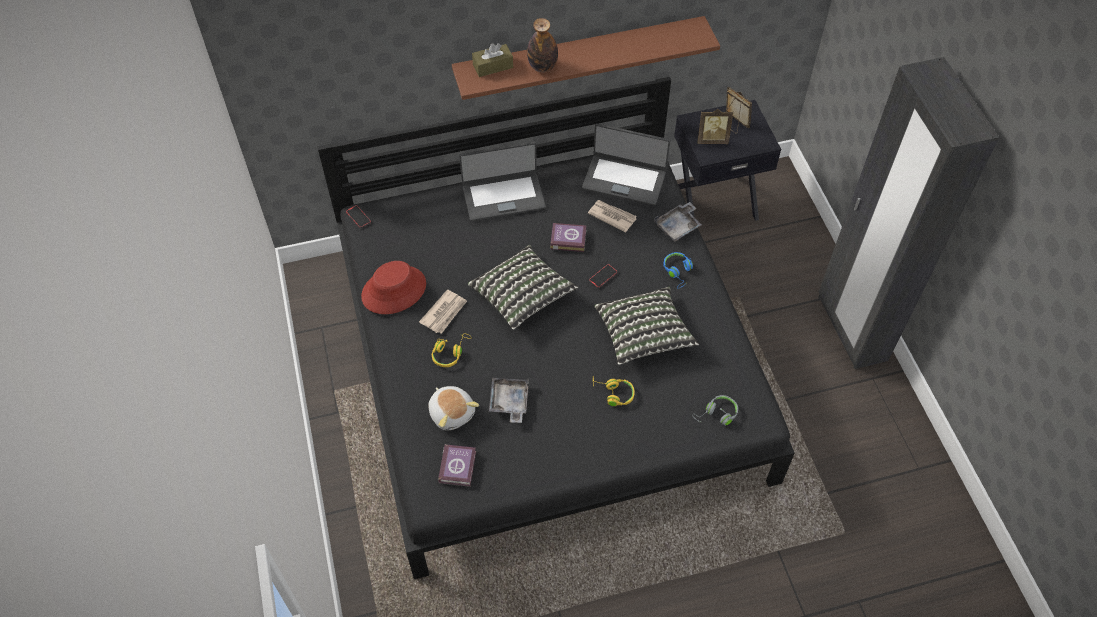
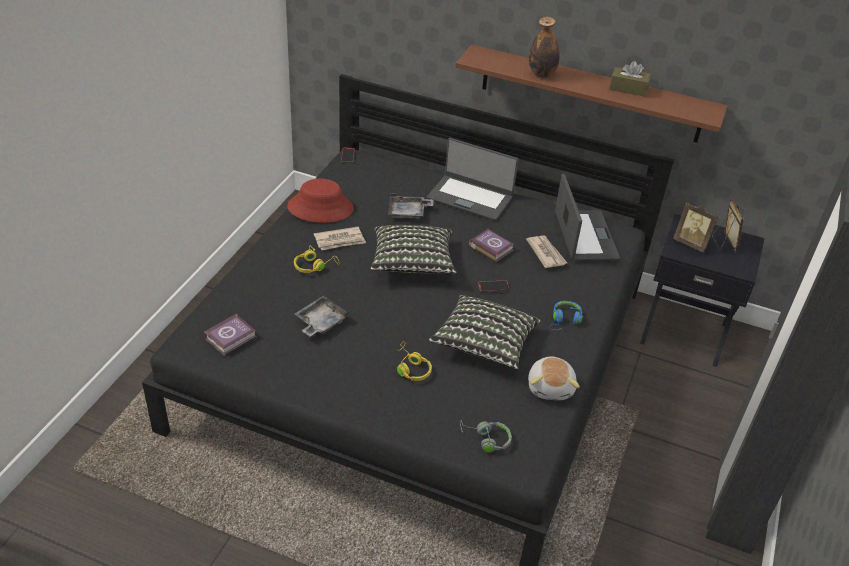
camera: 35 degrees right, 15 degrees down
plush toy [428,386,479,430] -> plush toy moved to [528,356,580,400]
brown tissue box [472,43,513,77] -> brown tissue box moved to [609,61,651,97]
laptop [582,123,670,205] -> laptop turned 150 degrees counterclockwise [555,174,620,261]
grey tray [654,202,702,241] -> grey tray moved to [388,193,434,219]

